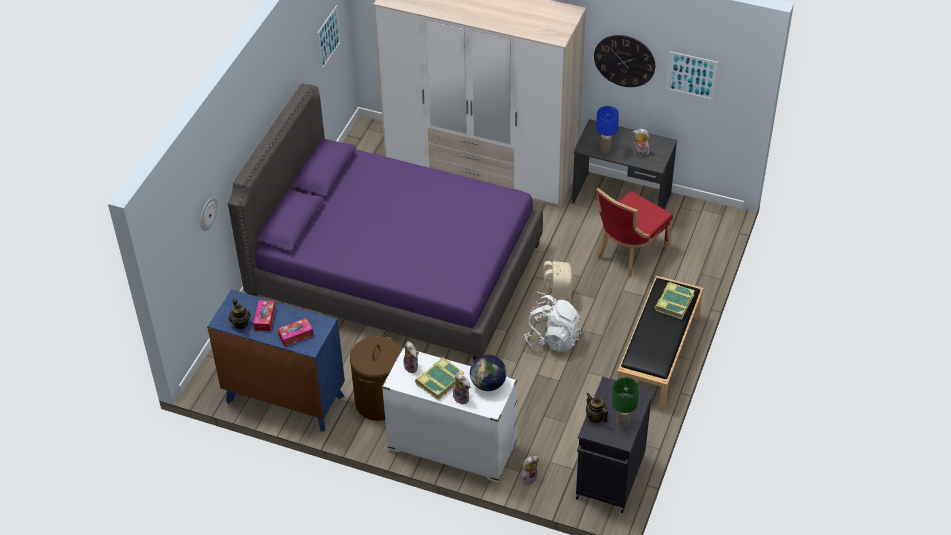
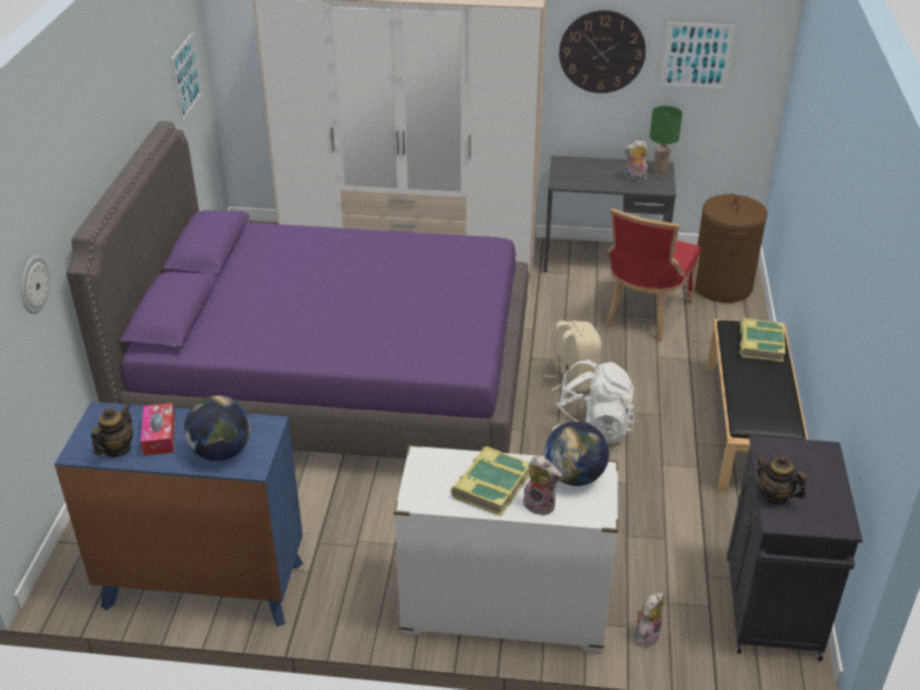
camera: 15 degrees left, 10 degrees down
teapot [229,299,251,329] -> teapot turned 120 degrees counterclockwise [91,404,133,457]
tissue box [278,318,314,347] -> globe [184,396,251,461]
brown laundry basket [350,335,401,421] -> brown laundry basket moved to [695,194,768,303]
plush toy [403,341,419,373] -> none
blue table lamp [596,106,619,153] -> none
green table lamp [612,377,639,428] -> green table lamp moved to [650,106,682,174]

